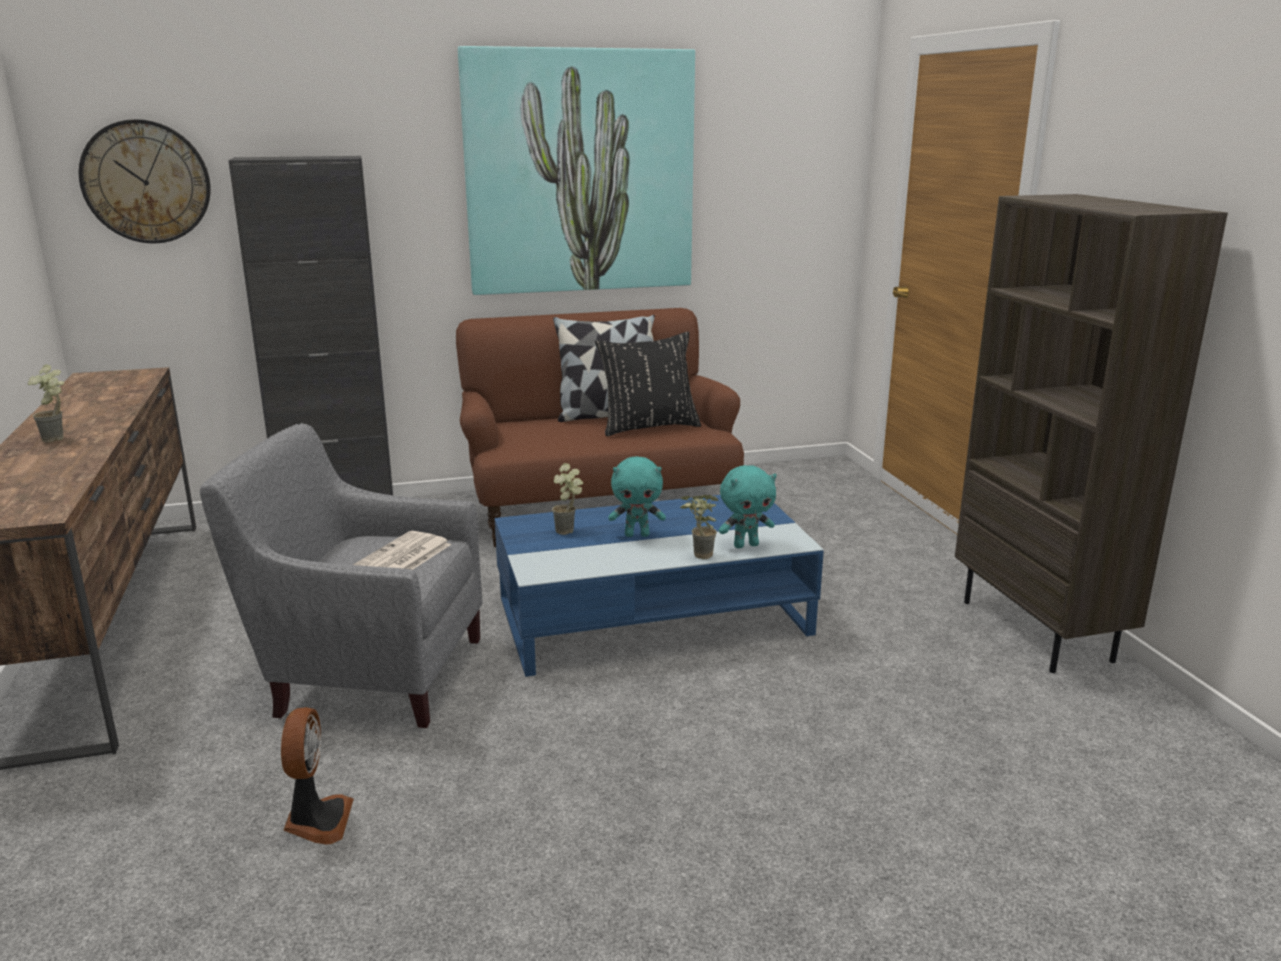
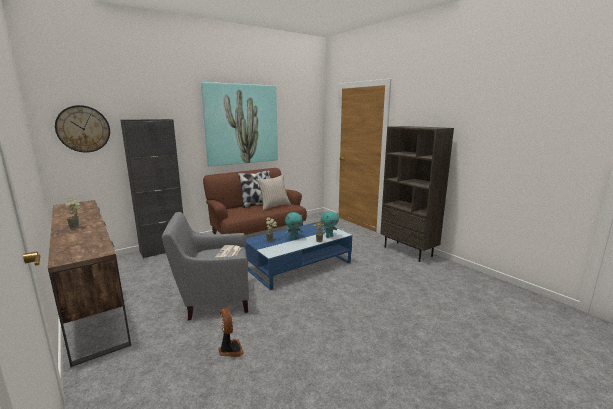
camera: 20 degrees left, 5 degrees down
black pillow [595,332,701,436] -> beige pillow [256,174,291,210]

